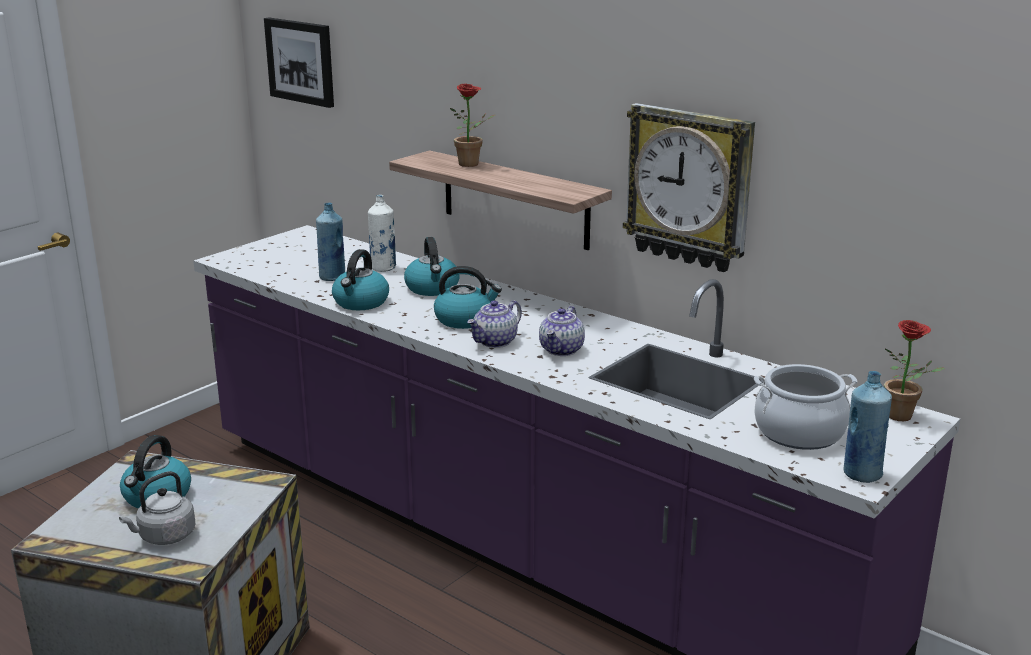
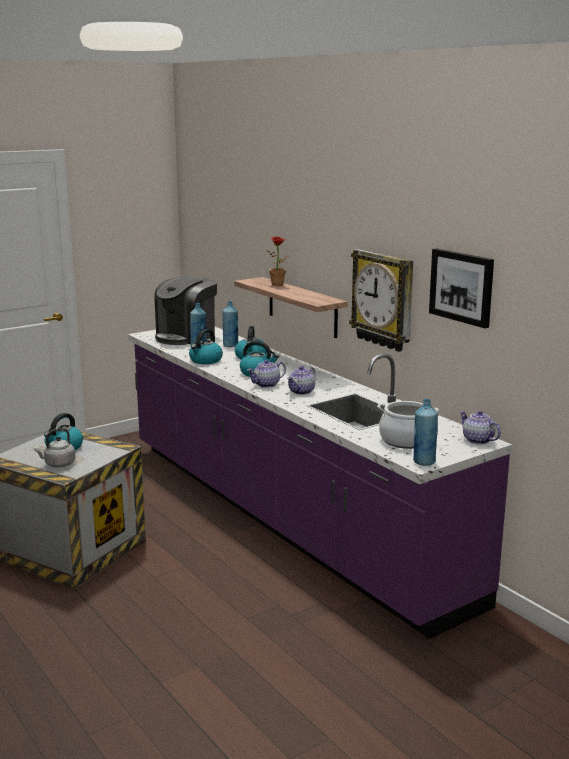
camera: 15 degrees right, 5 degrees down
picture [264,18,334,108] -> picture moved to [429,248,494,328]
white bottle [368,195,396,272] -> blue bottle [223,301,238,347]
potted plant [884,320,945,421] -> teapot [460,411,501,444]
none -> coffee machine [154,276,217,345]

